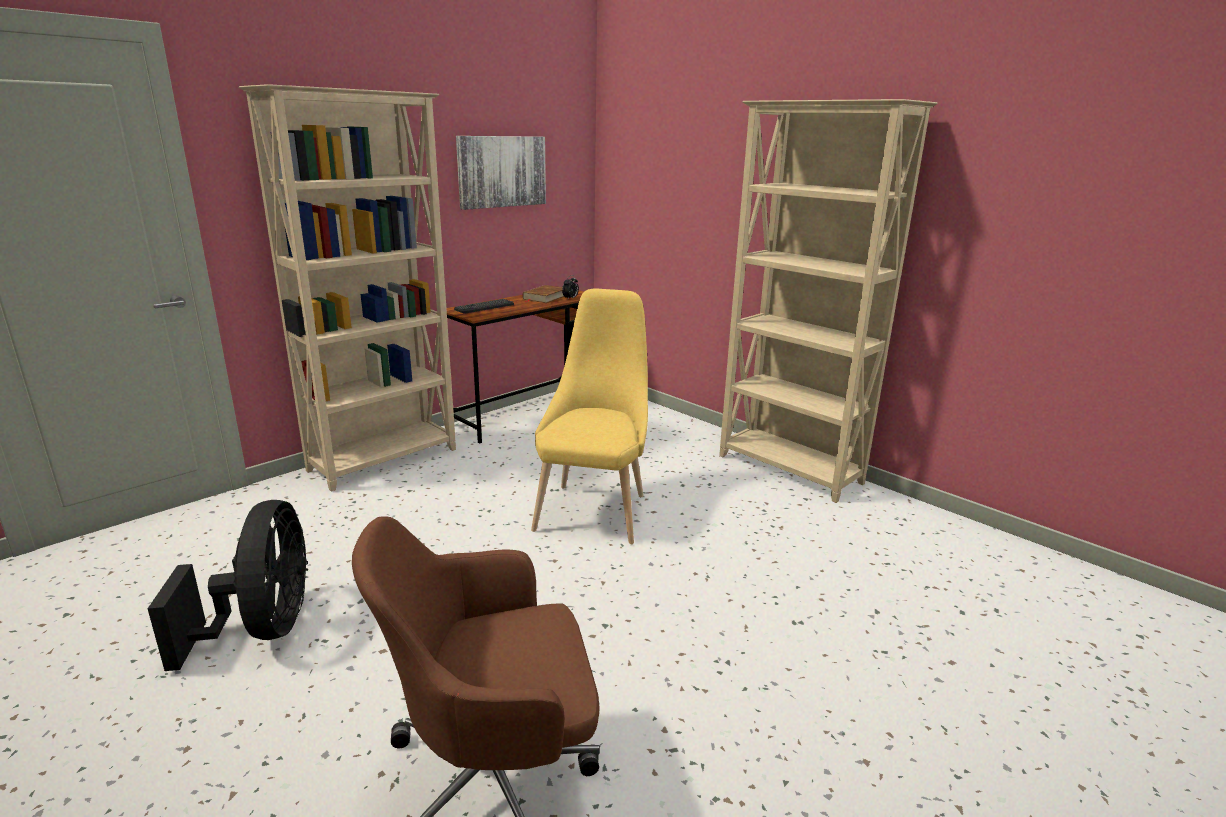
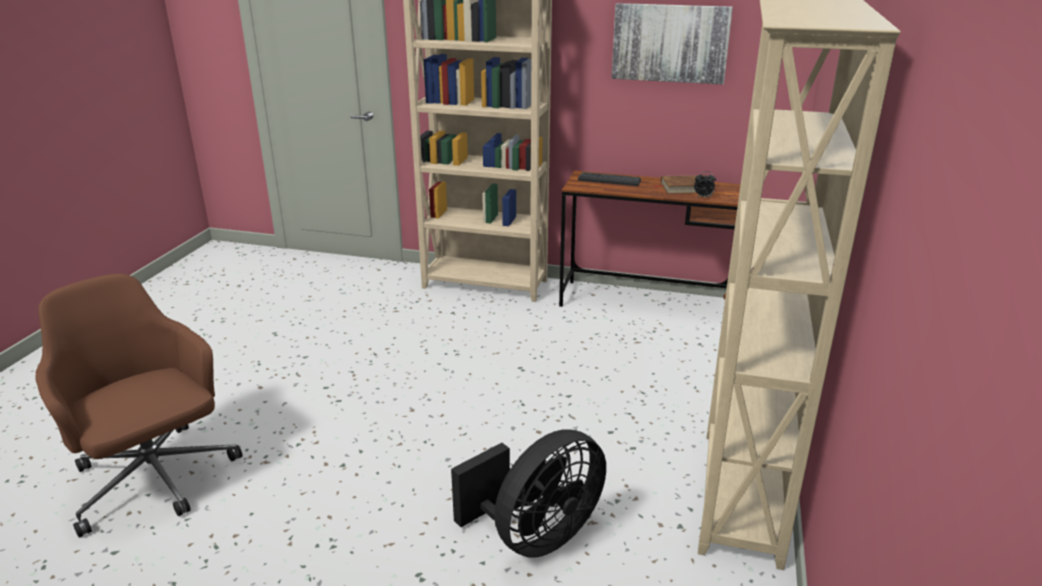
camera: 60 degrees right, 5 degrees up
black fan [147,500,308,671] -> black fan moved to [451,429,606,558]
yellow chair [531,289,648,544] -> none

